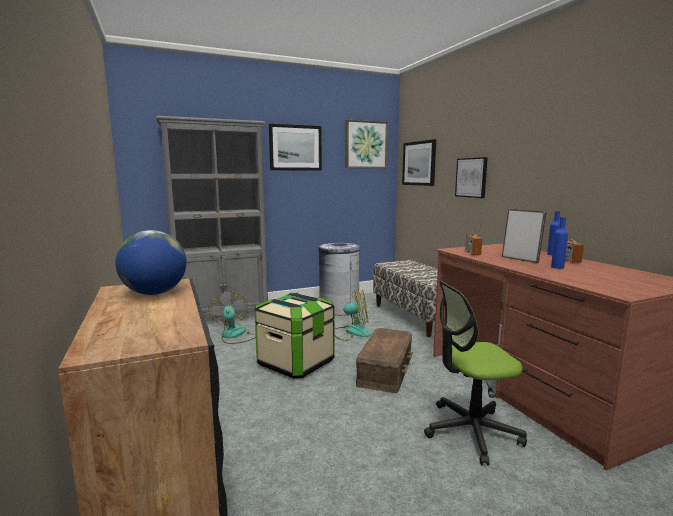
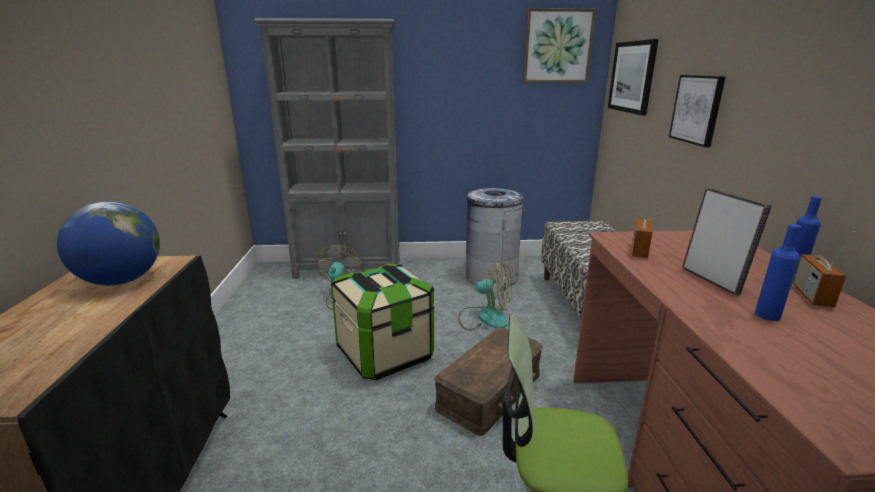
camera: 20 degrees right, 10 degrees up
picture [269,124,322,171] -> none

